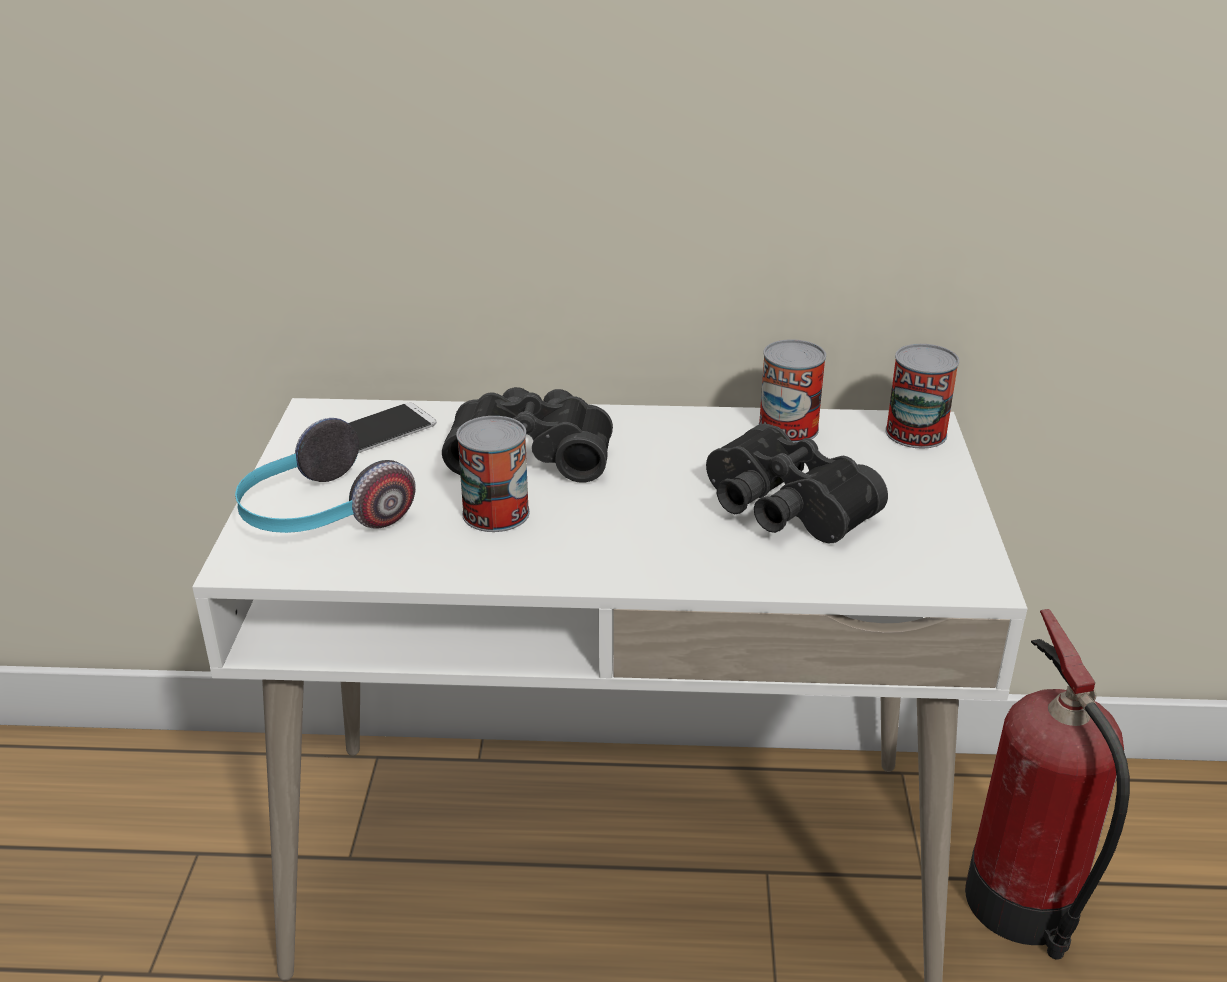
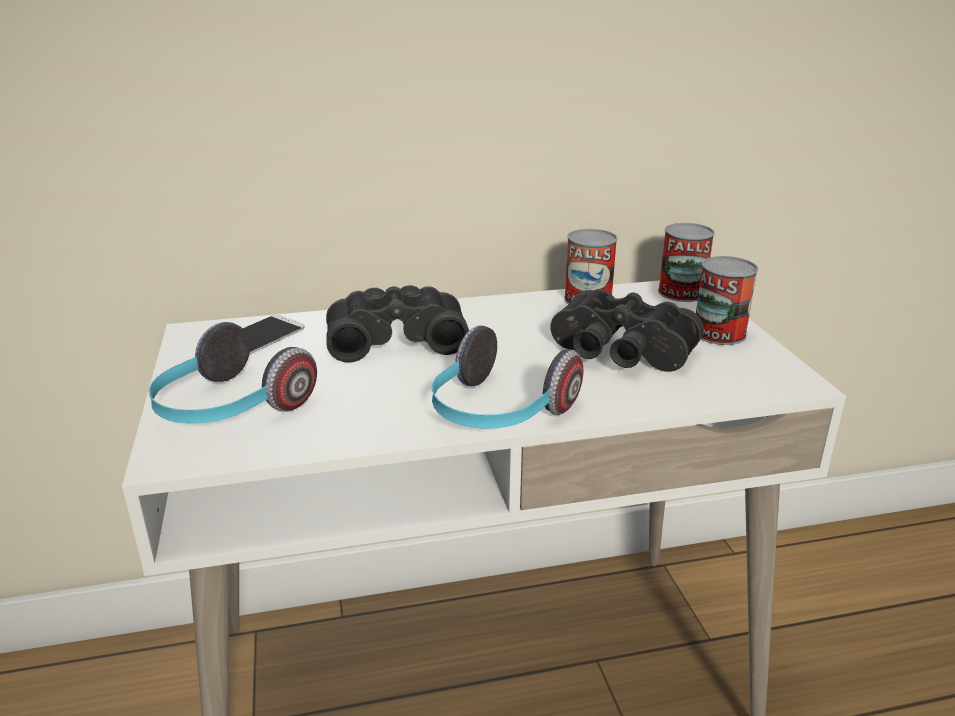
camera: 15 degrees left, 5 degrees down
can [456,416,530,532] -> can moved to [696,256,758,345]
fire extinguisher [965,609,1130,960] -> none
none -> headphones [432,325,583,428]

